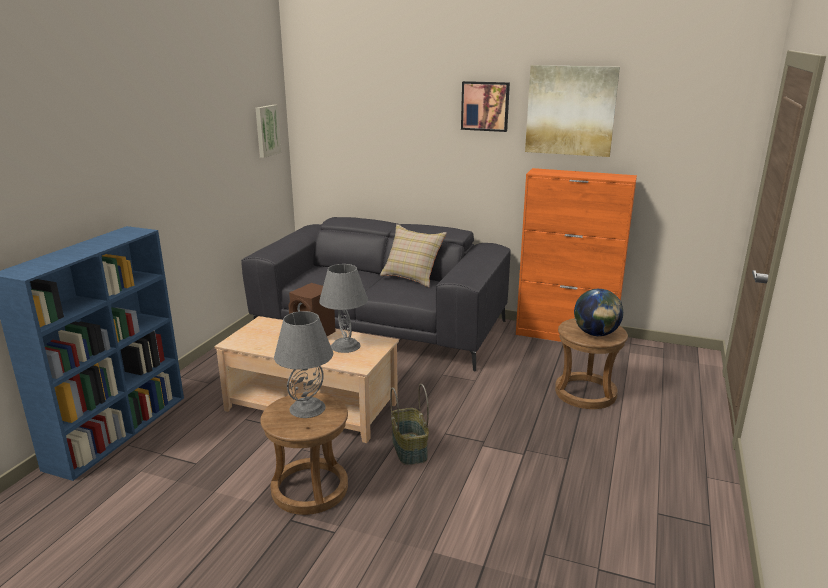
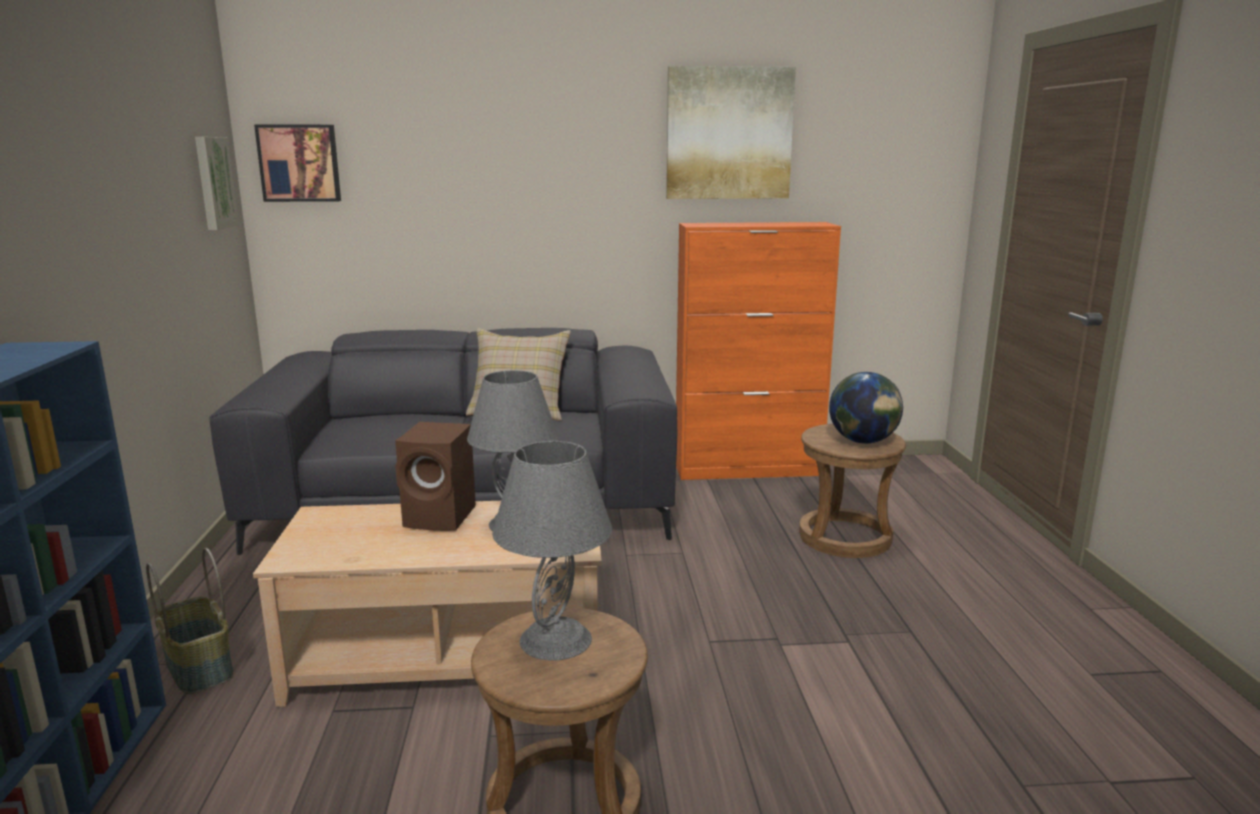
camera: 25 degrees left, 5 degrees down
basket [390,384,429,465] -> basket moved to [146,548,233,694]
picture [461,81,510,132] -> picture moved to [254,125,341,202]

